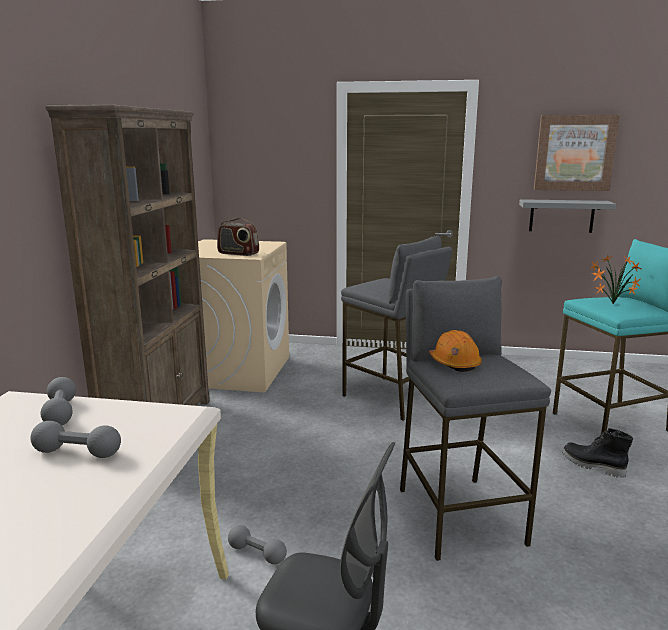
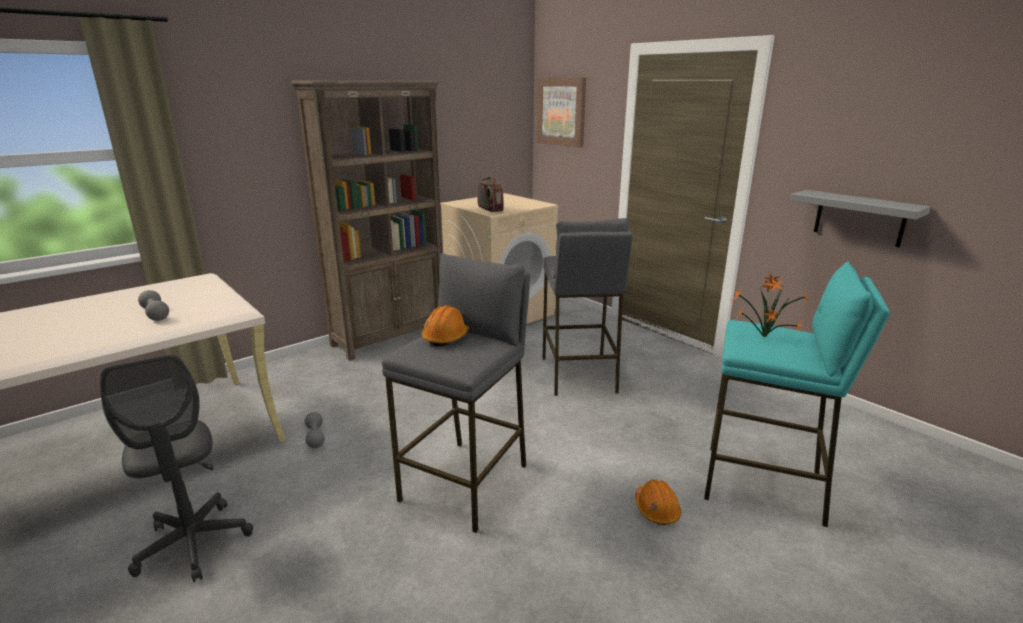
camera: 40 degrees right, 5 degrees up
grey dumbbell [40,377,76,425] -> none
picture [534,115,620,191] -> picture moved to [536,78,586,148]
black boot [562,428,633,478] -> orange hard hat [635,479,681,525]

